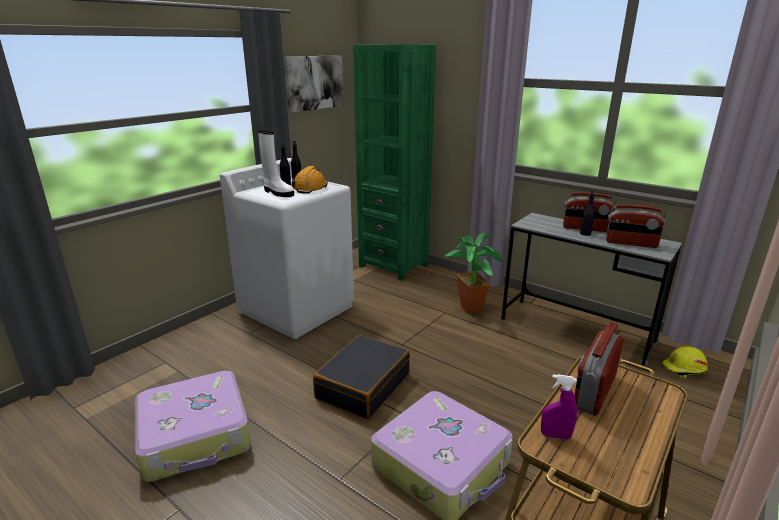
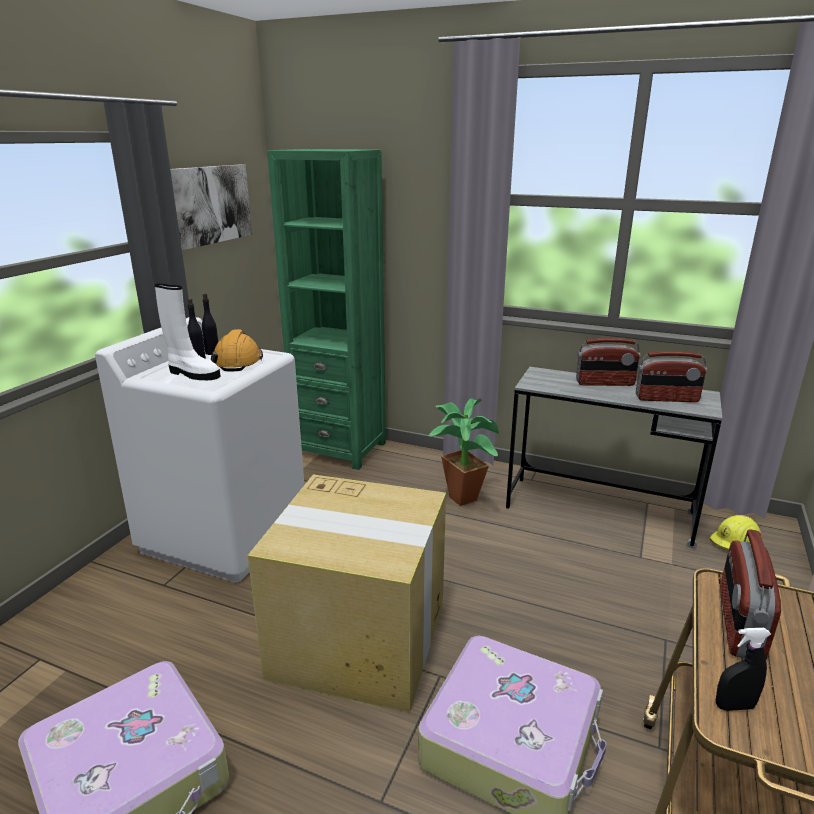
camera: 15 degrees left, 0 degrees up
black suitcase [313,335,410,419] -> cardboard box [248,475,446,713]
purple spray bottle [541,374,577,440] -> black spray bottle [716,628,771,711]
black bottle [580,190,595,236] -> none

